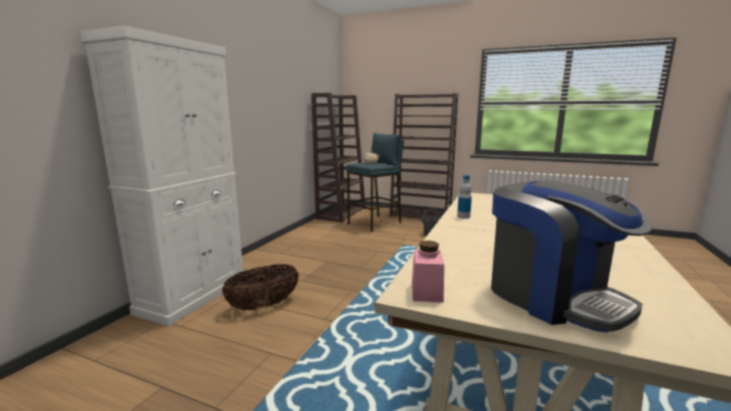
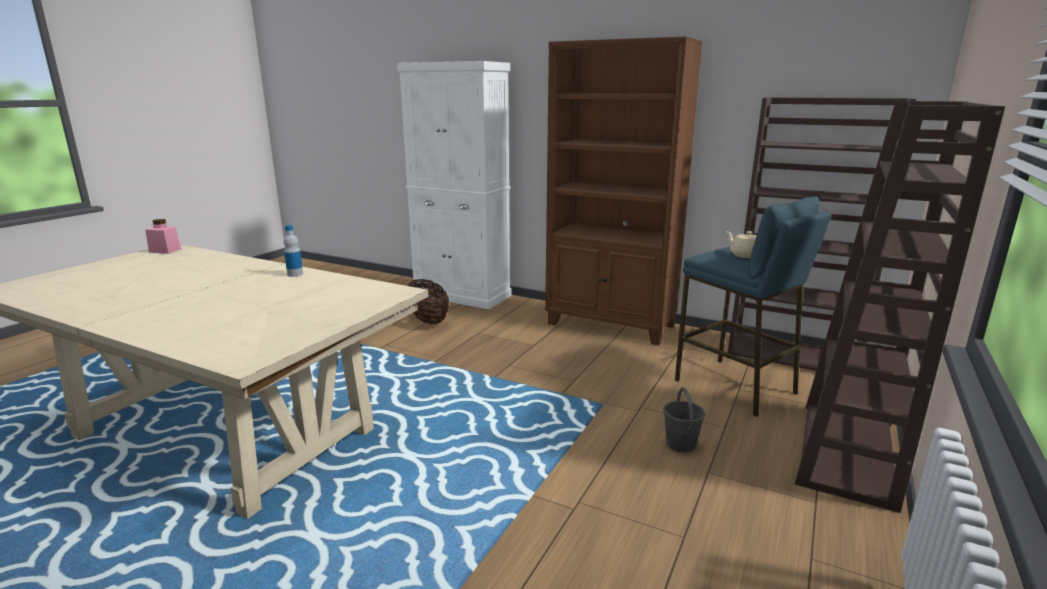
camera: 95 degrees right, 5 degrees up
coffee machine [491,180,652,333] -> none
none -> brown bookcase [545,36,703,346]

